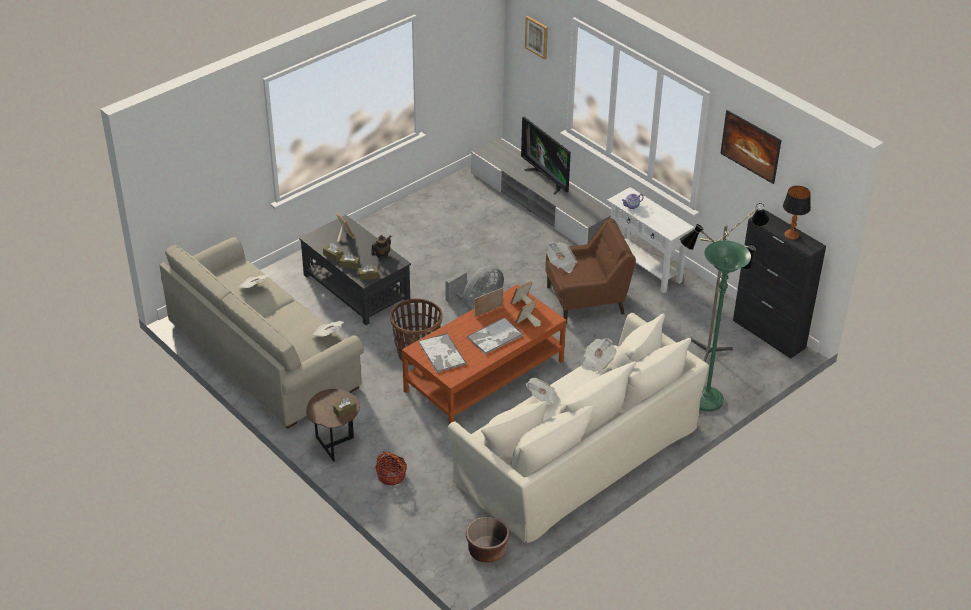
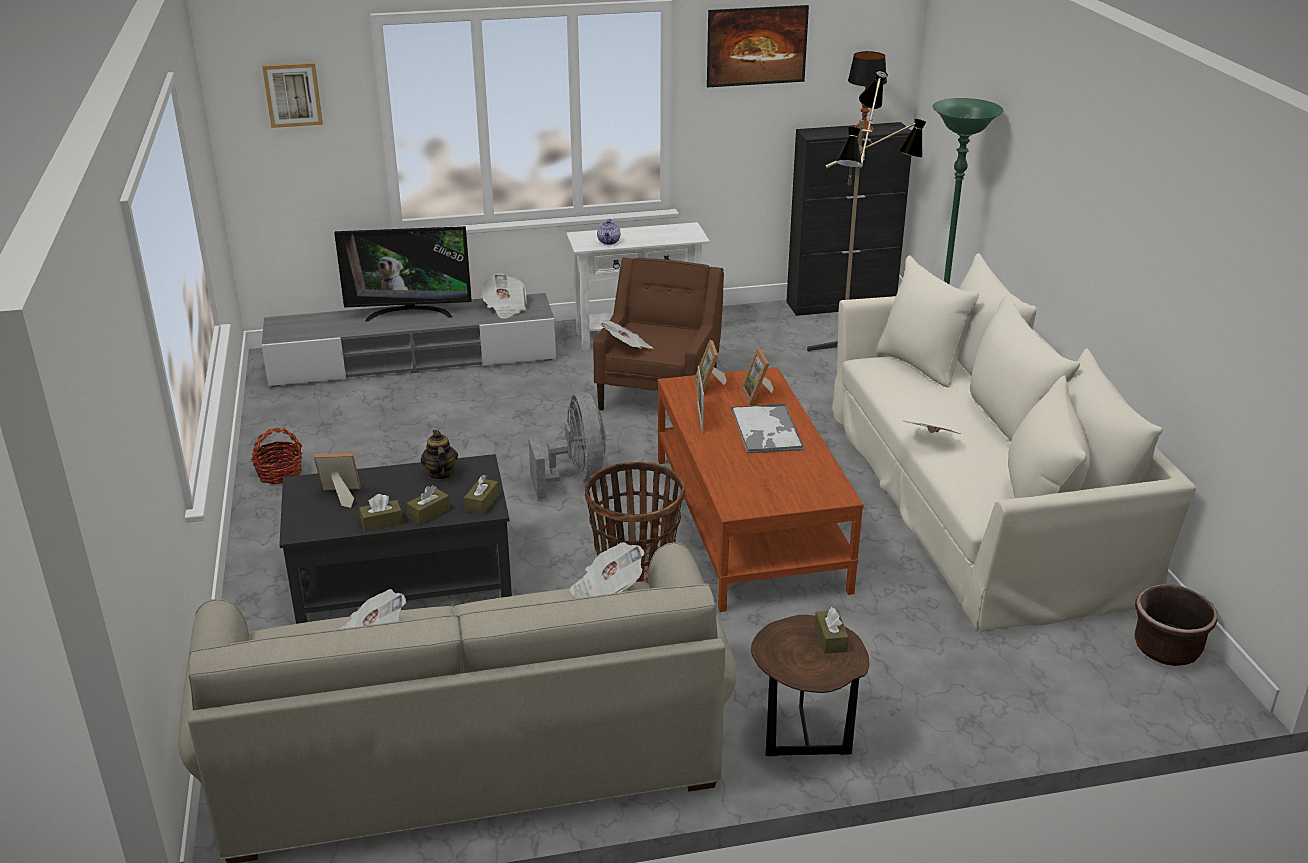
camera: 60 degrees left, 10 degrees down
basket [375,451,407,486] -> basket moved to [251,428,302,484]
tray [418,333,466,372] -> none
newspaper [582,338,617,373] -> newspaper moved to [481,273,527,319]

